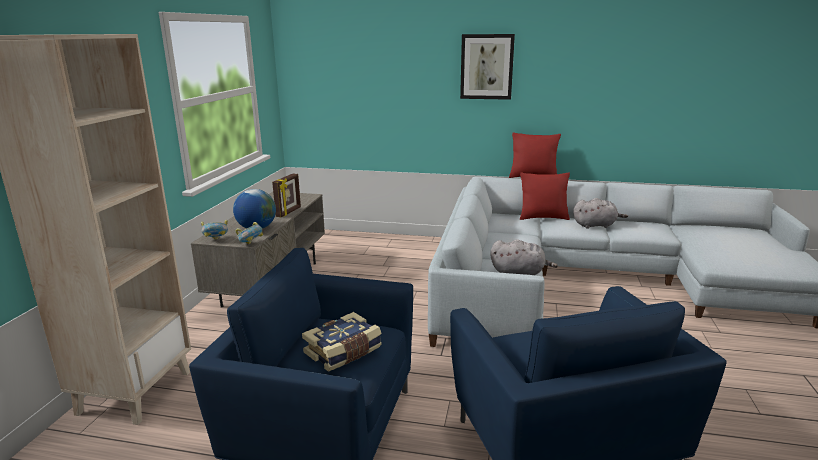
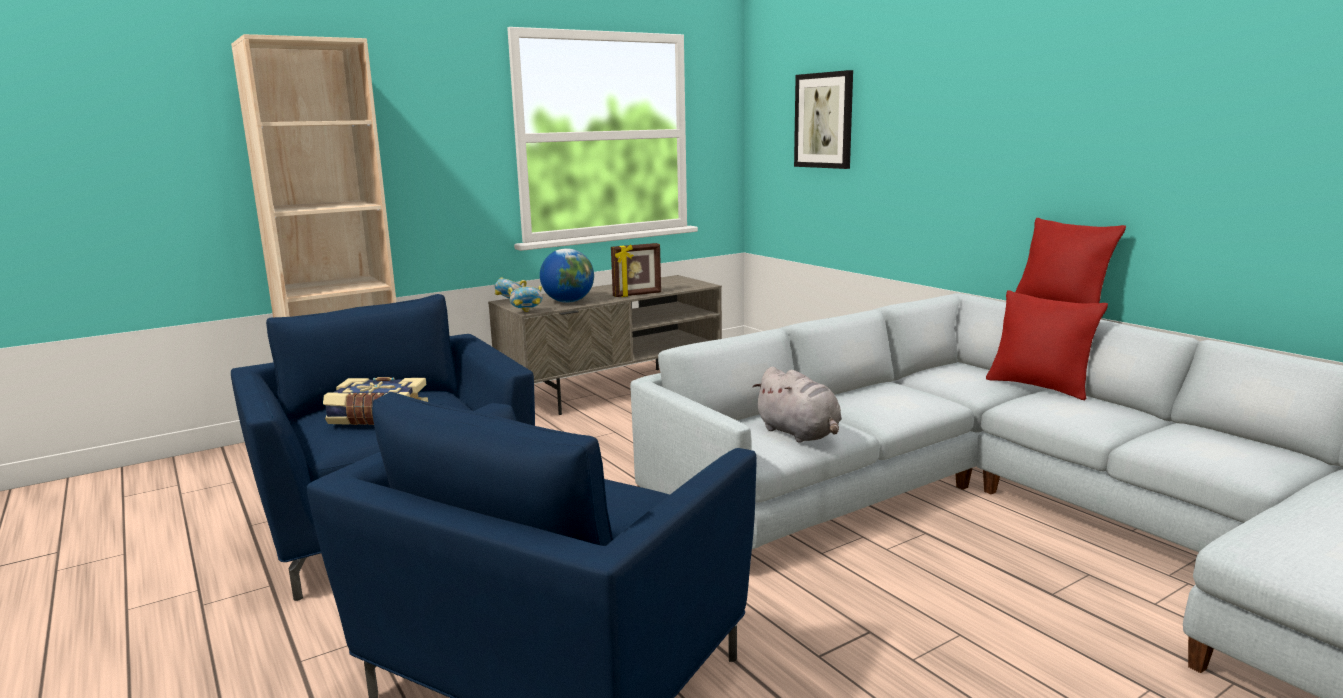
camera: 45 degrees right, 5 degrees down
picture [460,34,515,100] -> picture moved to [794,70,853,169]
grey plush toy [573,198,628,229] -> none

